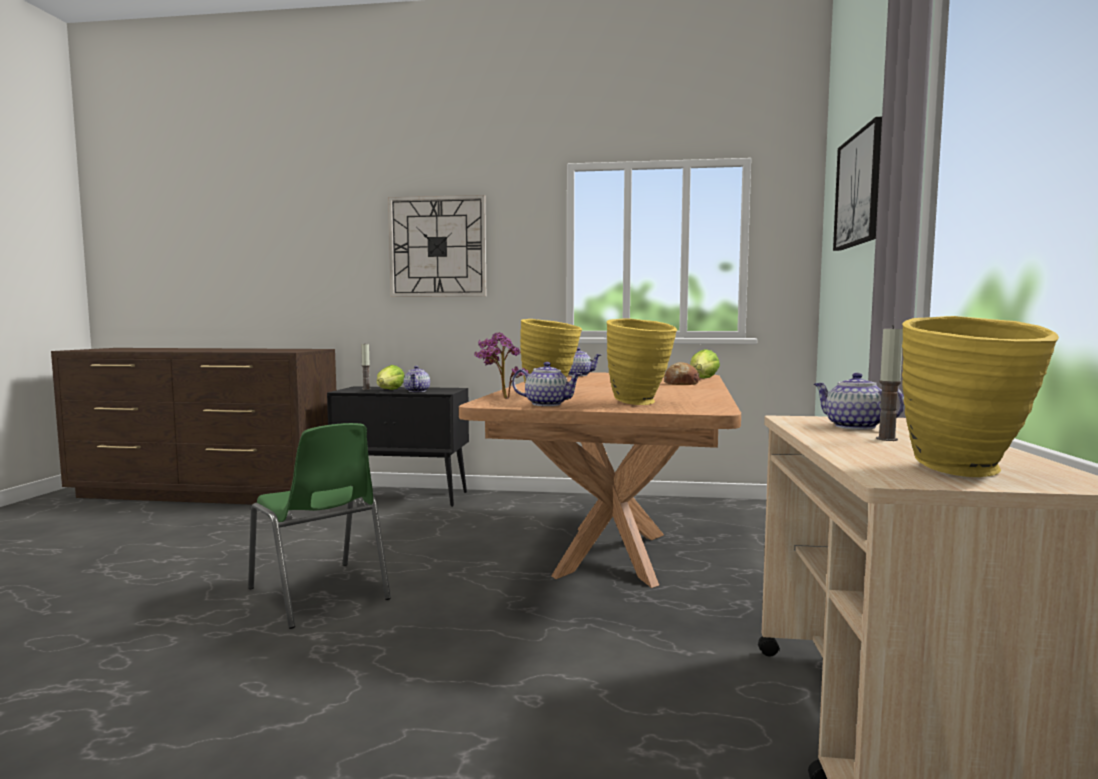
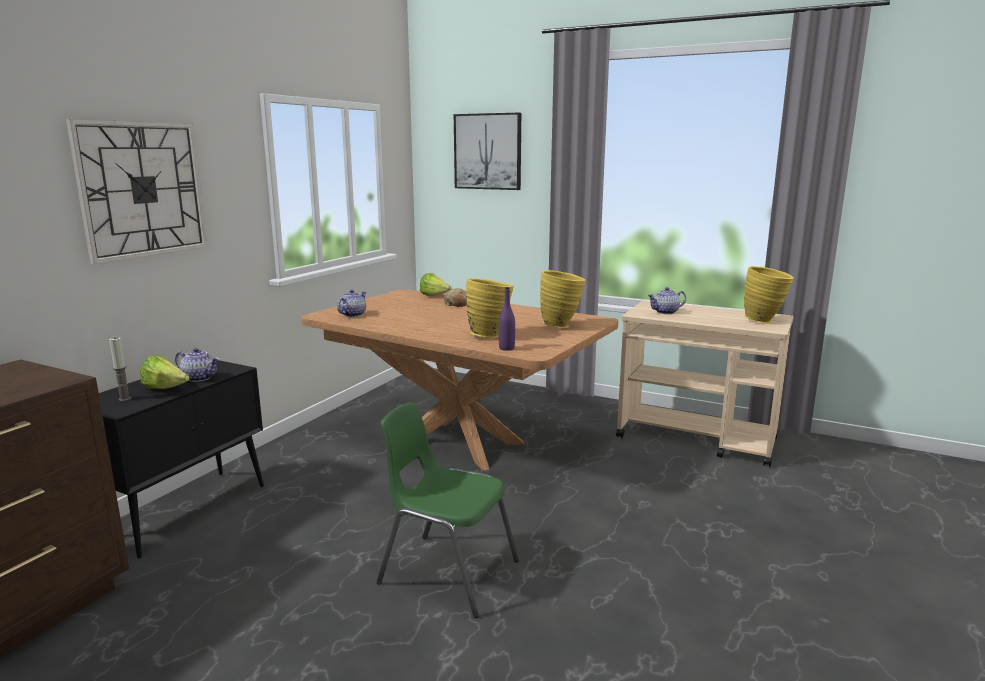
camera: 70 degrees left, 10 degrees up
green chair [248,423,391,629] -> green chair turned 135 degrees counterclockwise [376,402,519,618]
potted plant [474,332,529,399] -> purple bottle [499,287,515,351]
teapot [512,362,582,406] -> none
candle [876,325,903,441] -> none

